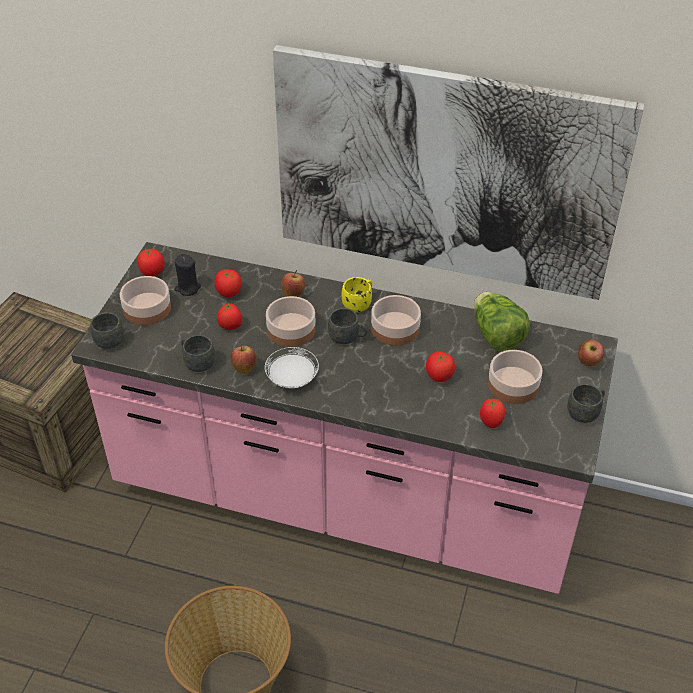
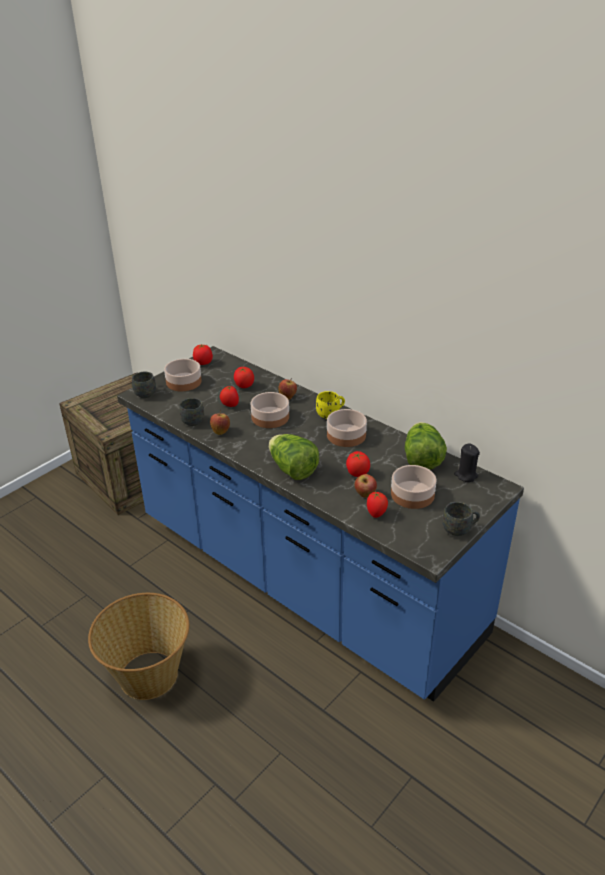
camera: 25 degrees right, 10 degrees down
pink counter [71,242,618,594] -> blue counter [117,346,524,702]
black candle [174,254,201,296] -> black candle moved to [454,444,480,482]
white plate [265,347,319,388] -> none
picture [273,45,644,300] -> none
grey mug [328,308,368,344] -> none
apple [578,340,604,367] -> apple moved to [354,474,377,498]
none -> lettuce [268,434,319,480]

